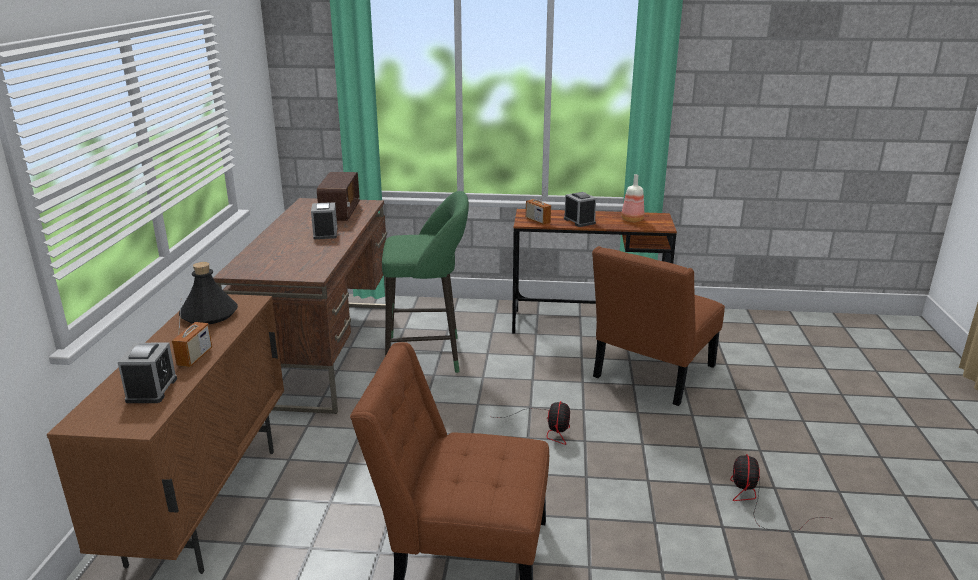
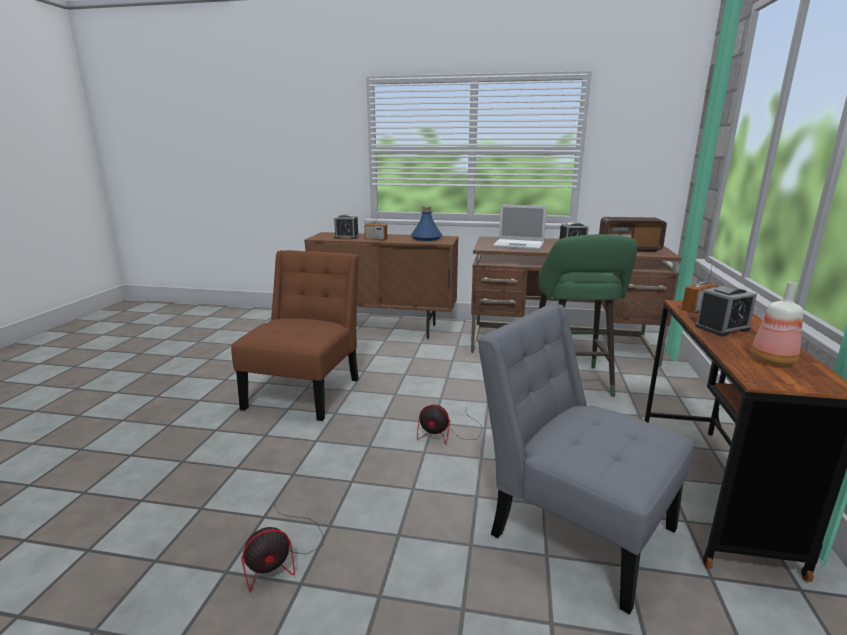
camera: 95 degrees right, 5 degrees down
black bottle [179,262,238,324] -> blue bottle [411,207,442,241]
brown chair [592,246,725,406] -> grey chair [477,304,694,615]
fan [730,454,834,532] -> fan turned 135 degrees clockwise [242,504,324,592]
none -> laptop [493,204,547,250]

